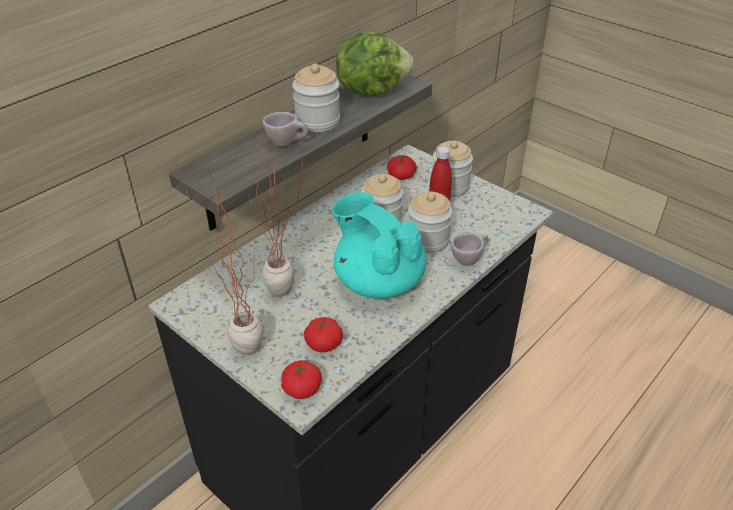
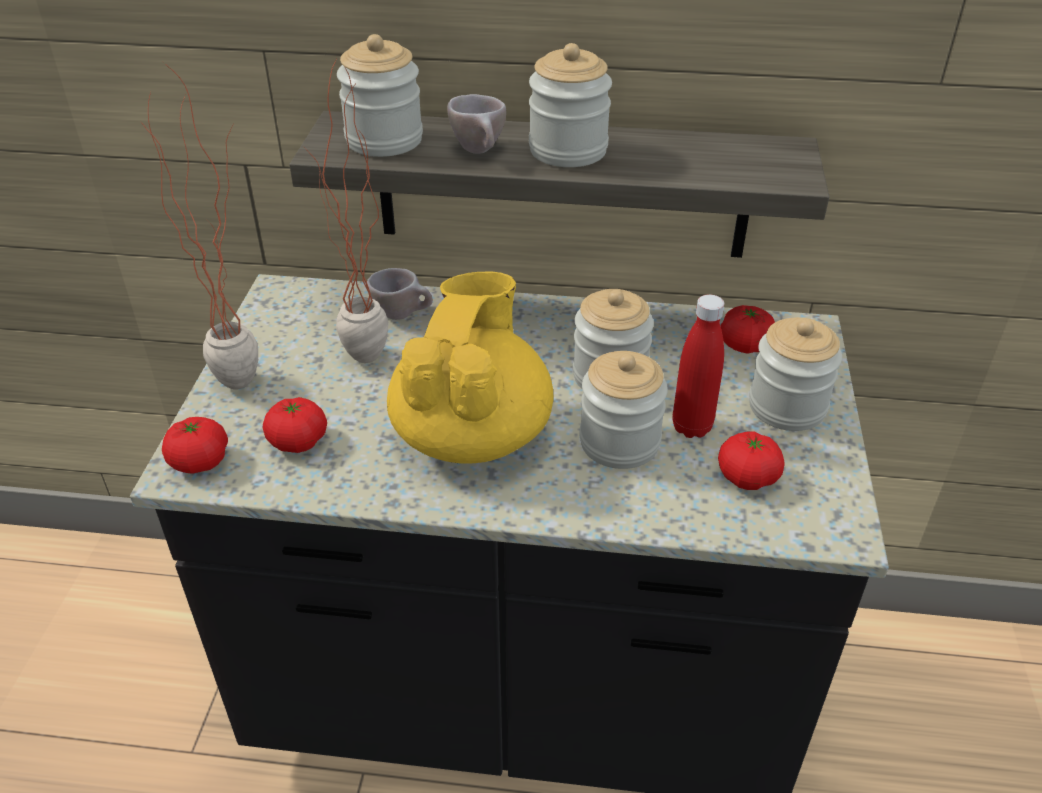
camera: 55 degrees right, 0 degrees up
turquoise teapot [332,192,427,299] -> yellow teapot [387,272,554,464]
lettuce [336,31,414,96] -> none
beige cup [451,233,489,266] -> beige cup moved to [367,268,433,320]
none -> jar [337,34,423,157]
none -> tomato [718,432,785,490]

